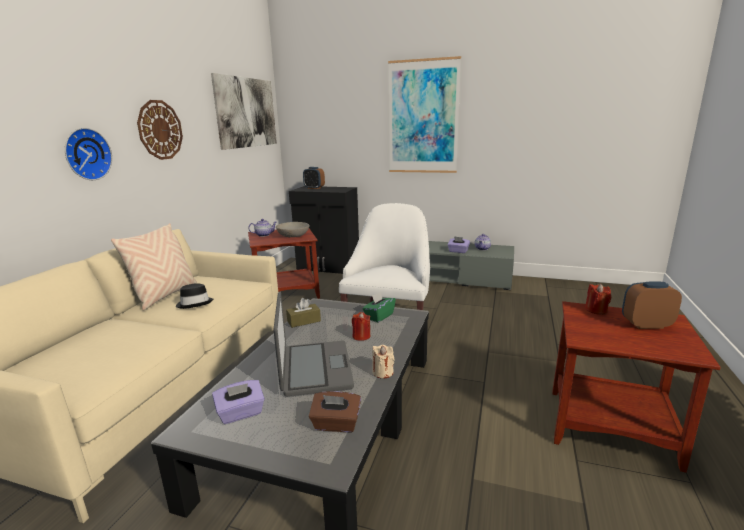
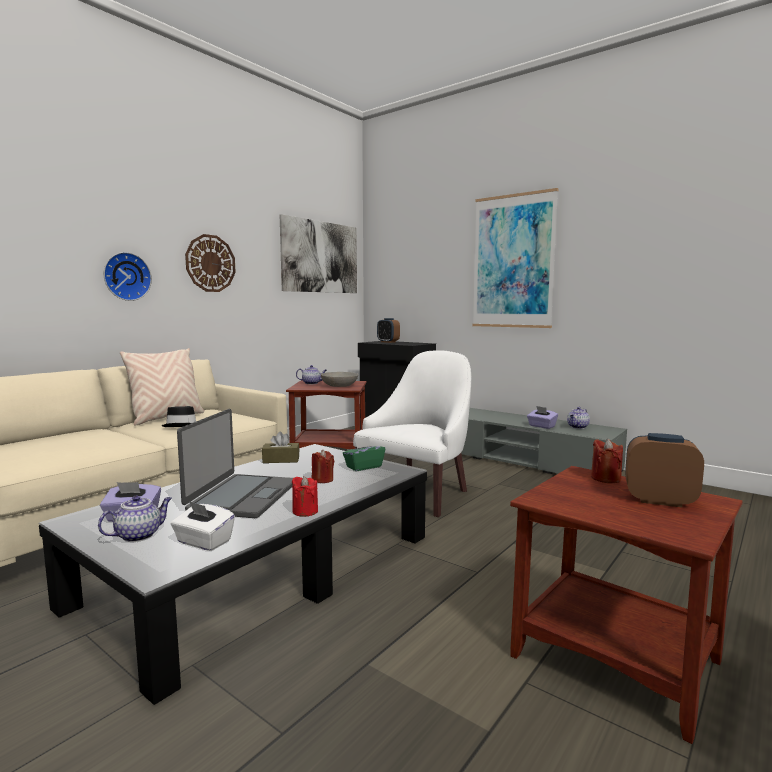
camera: 20 degrees right, 10 degrees down
brown tissue box [309,391,361,432] -> white tissue box [171,501,235,551]
beige candle [372,345,394,378] -> red candle [292,476,318,517]
none -> teapot [98,496,172,542]

